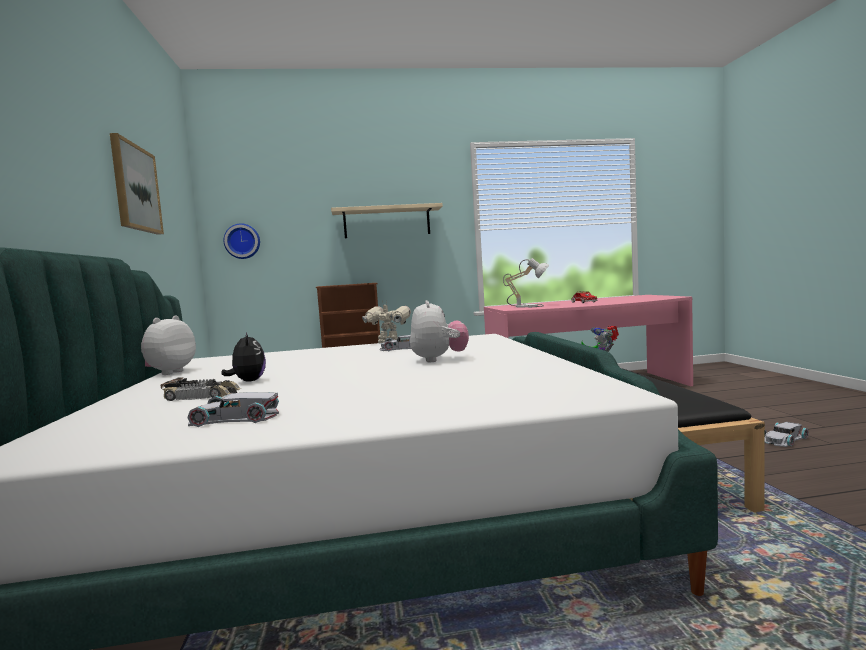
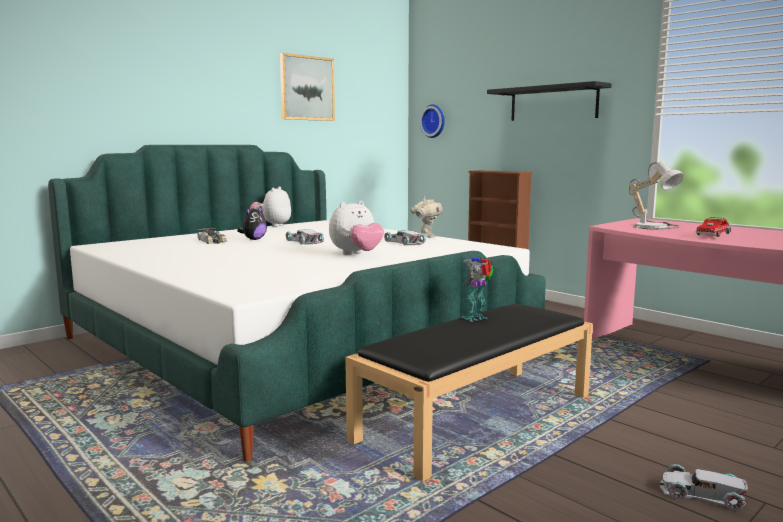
camera: 55 degrees right, 5 degrees up
plush toy [141,316,196,375] -> plush toy turned 60 degrees counterclockwise [250,186,291,227]
white toy car [187,392,279,427] -> white toy car moved to [286,229,324,245]
beige shelf [331,203,443,238] -> black shelf [487,81,612,121]

